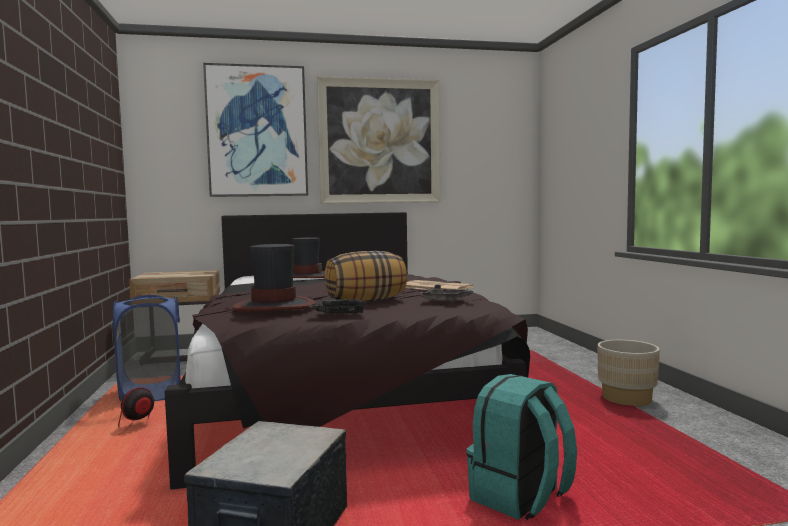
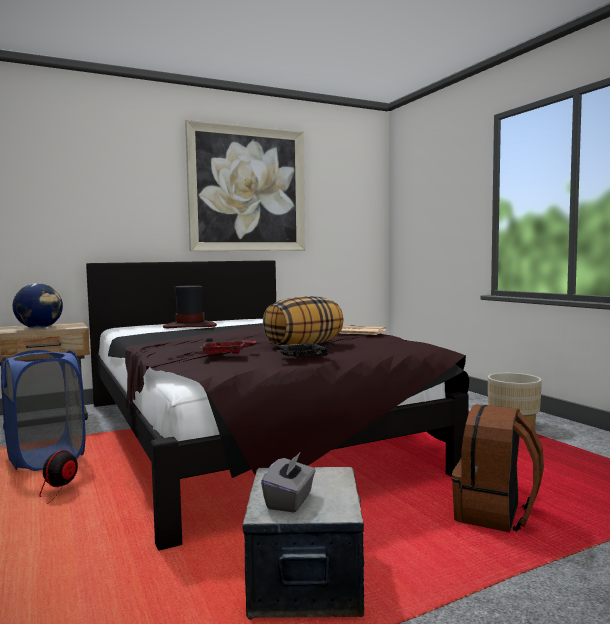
camera: 15 degrees left, 0 degrees up
picture [203,63,308,197] -> none
hat [233,244,315,312] -> red tray [200,338,256,354]
grey tray [420,285,476,301] -> none
turquoise backpack [466,374,577,520] -> brown backpack [452,404,544,532]
none -> globe [13,283,63,329]
none -> grey tissue box [261,453,316,513]

